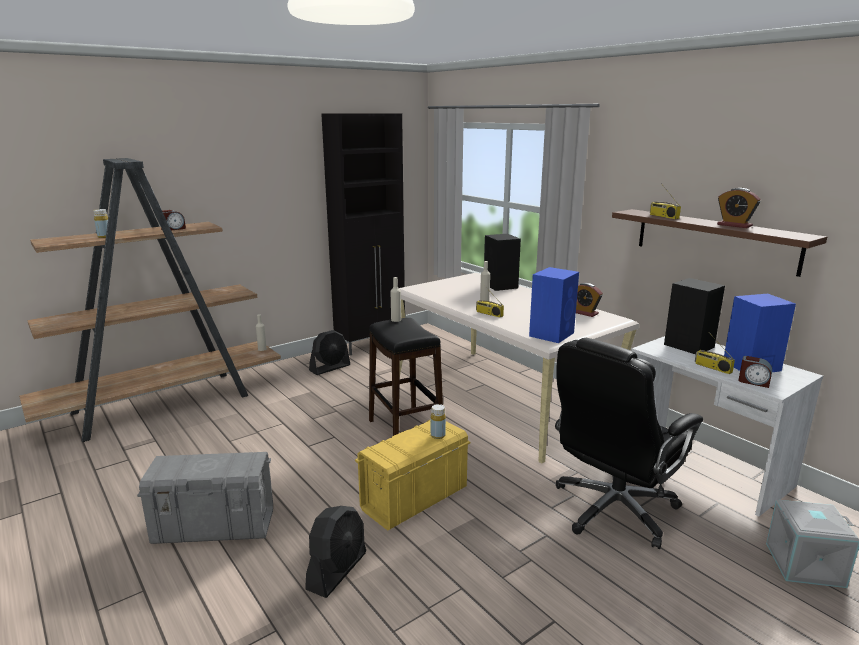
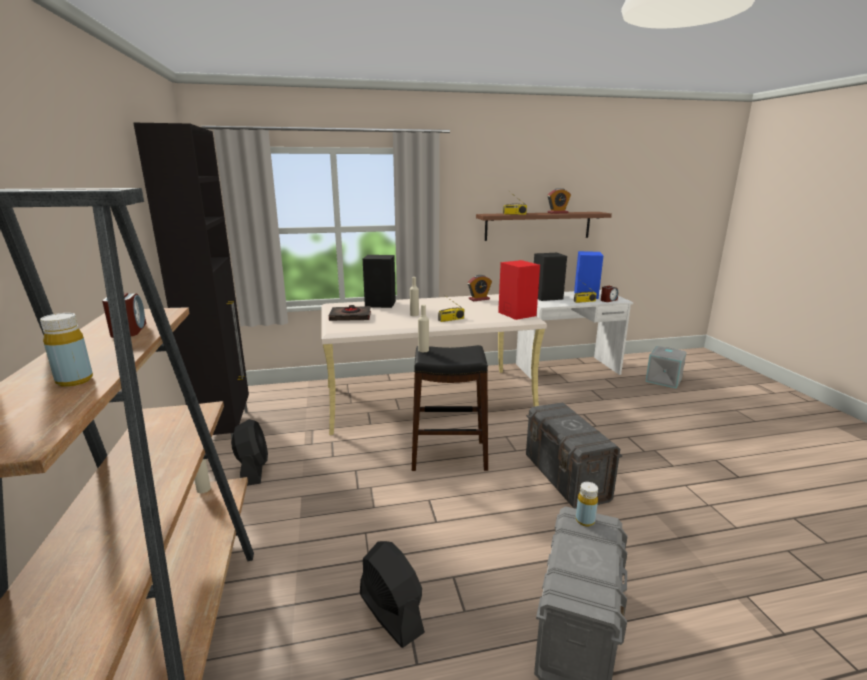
camera: 65 degrees left, 0 degrees up
black fan [305,506,366,598] -> black fan moved to [360,541,425,648]
yellow storage box [355,420,470,531] -> grey storage box [526,402,622,509]
yellow bottle [431,404,446,439] -> yellow bottle moved to [576,482,598,526]
blue speaker [529,267,579,343] -> red speaker [498,260,540,320]
black office chair [555,338,703,549] -> none
none -> black book [329,305,371,321]

